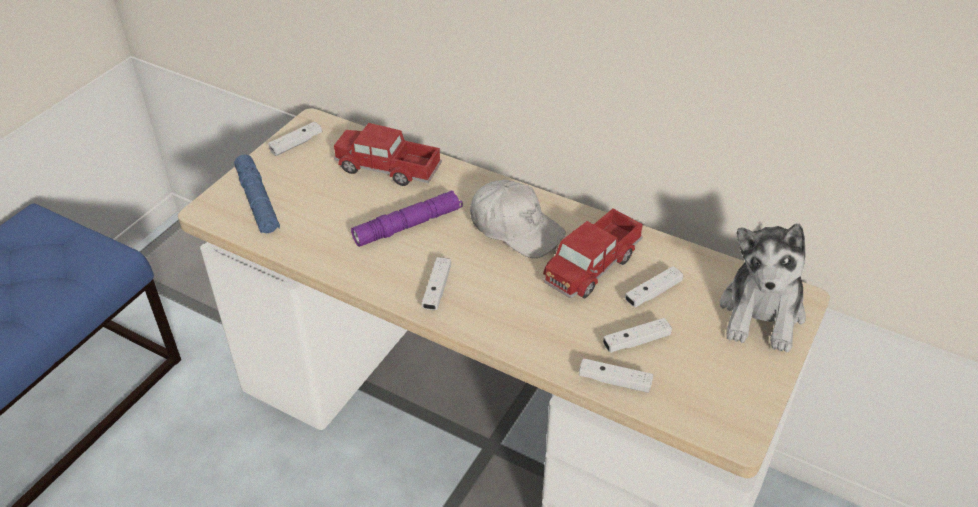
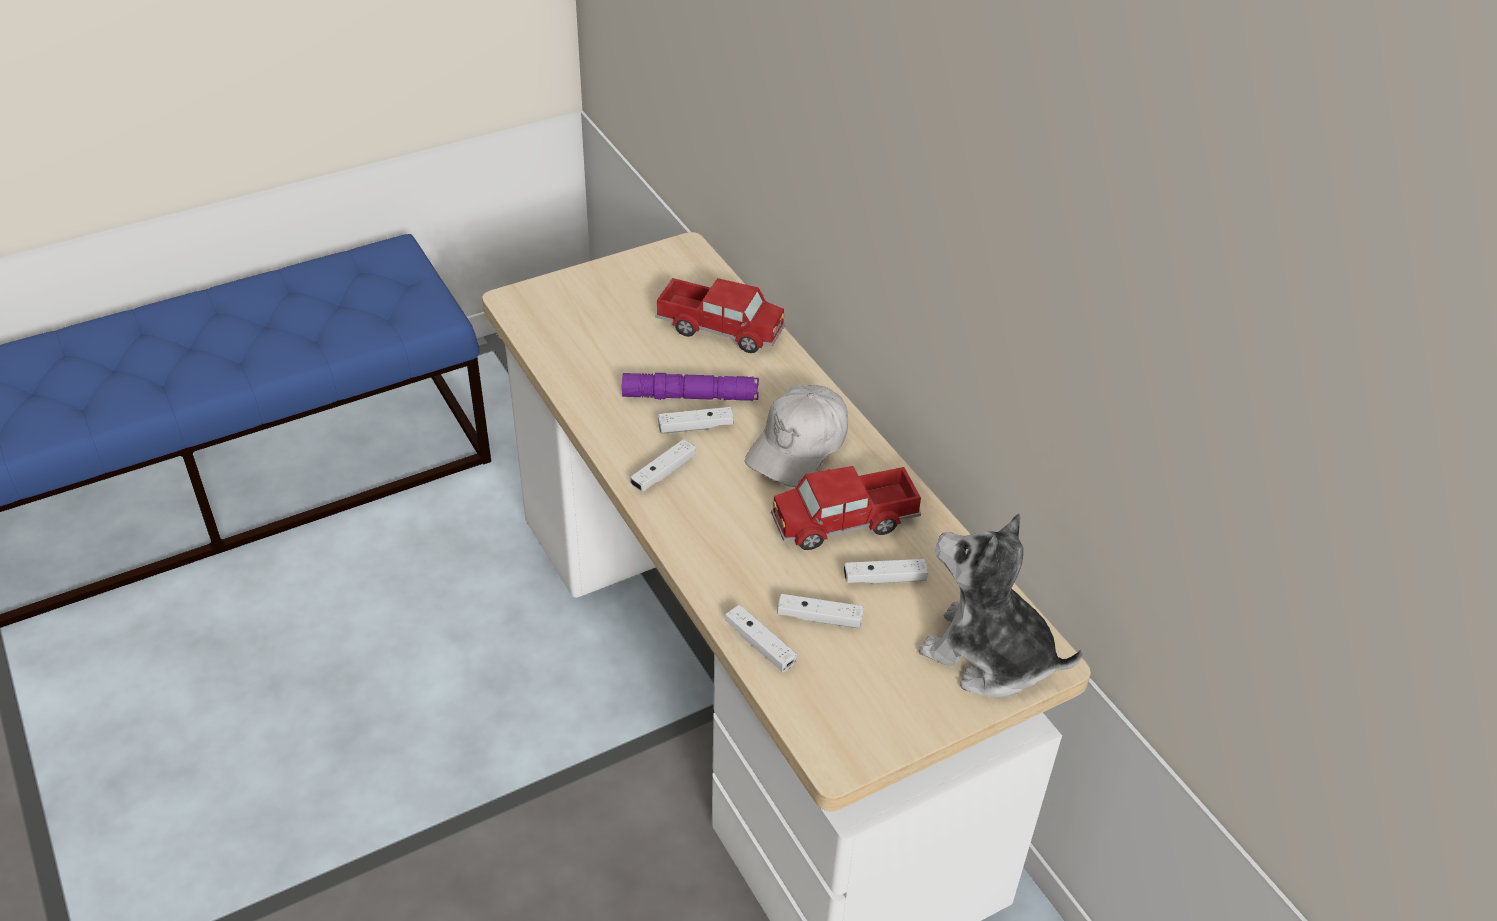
camera: 30 degrees right, 0 degrees up
blue flashlight [234,154,280,234] -> none
white game controller [268,121,322,156] -> white game controller moved to [658,407,734,434]
toy truck [334,123,442,186] -> toy truck turned 150 degrees clockwise [655,278,785,353]
white cap [470,180,566,258] -> white cap turned 60 degrees clockwise [745,385,848,487]
plush toy [720,224,806,353] -> plush toy turned 75 degrees clockwise [919,513,1083,697]

